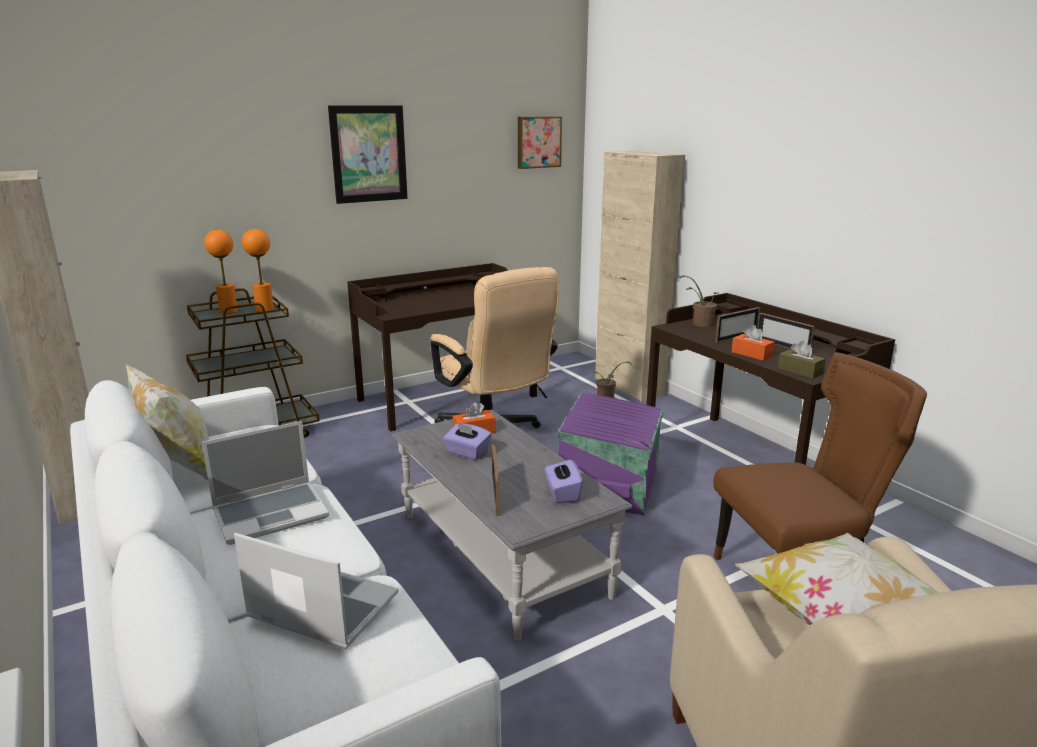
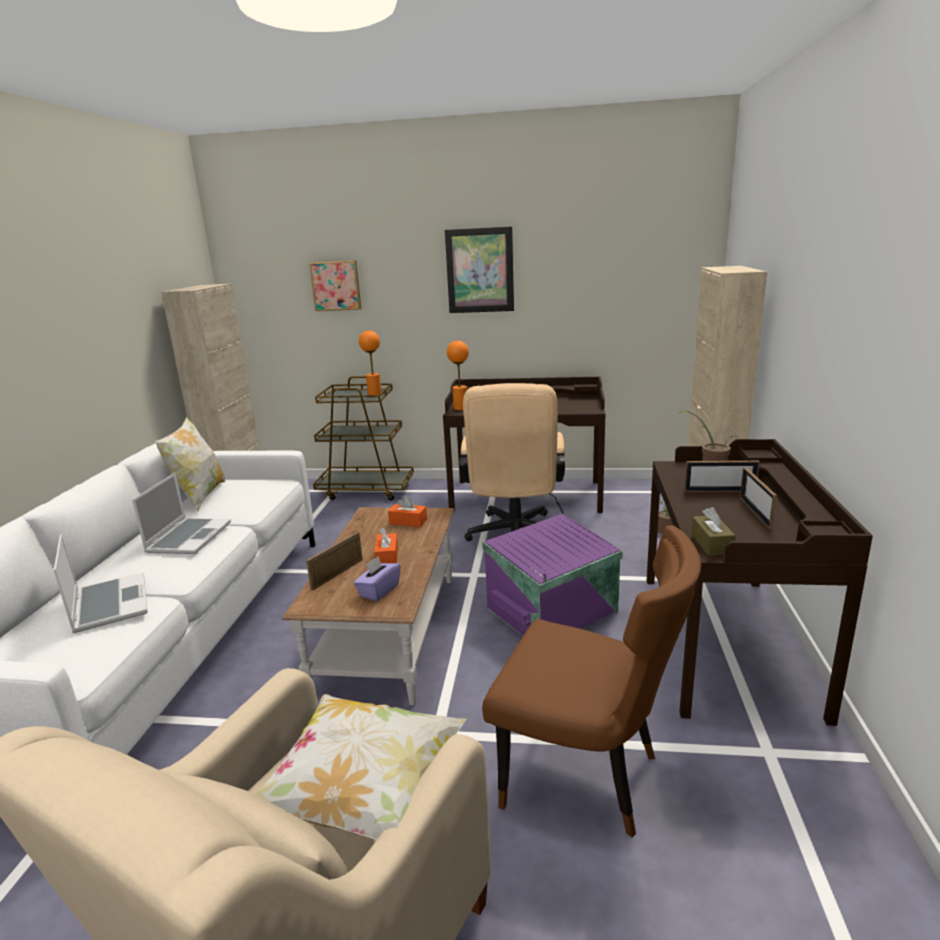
camera: 40 degrees right, 0 degrees up
laptop [202,421,329,545] -> laptop turned 90 degrees counterclockwise [132,473,231,554]
orange table lamp [204,230,238,314] -> orange table lamp moved to [447,341,469,410]
grey coffee table [391,409,634,641] -> brown coffee table [282,507,454,706]
purple tissue box [443,422,492,460] -> none
picture [518,116,562,169] -> picture moved to [309,260,361,311]
orange tissue box [731,325,775,361] -> orange tissue box moved to [374,527,398,563]

